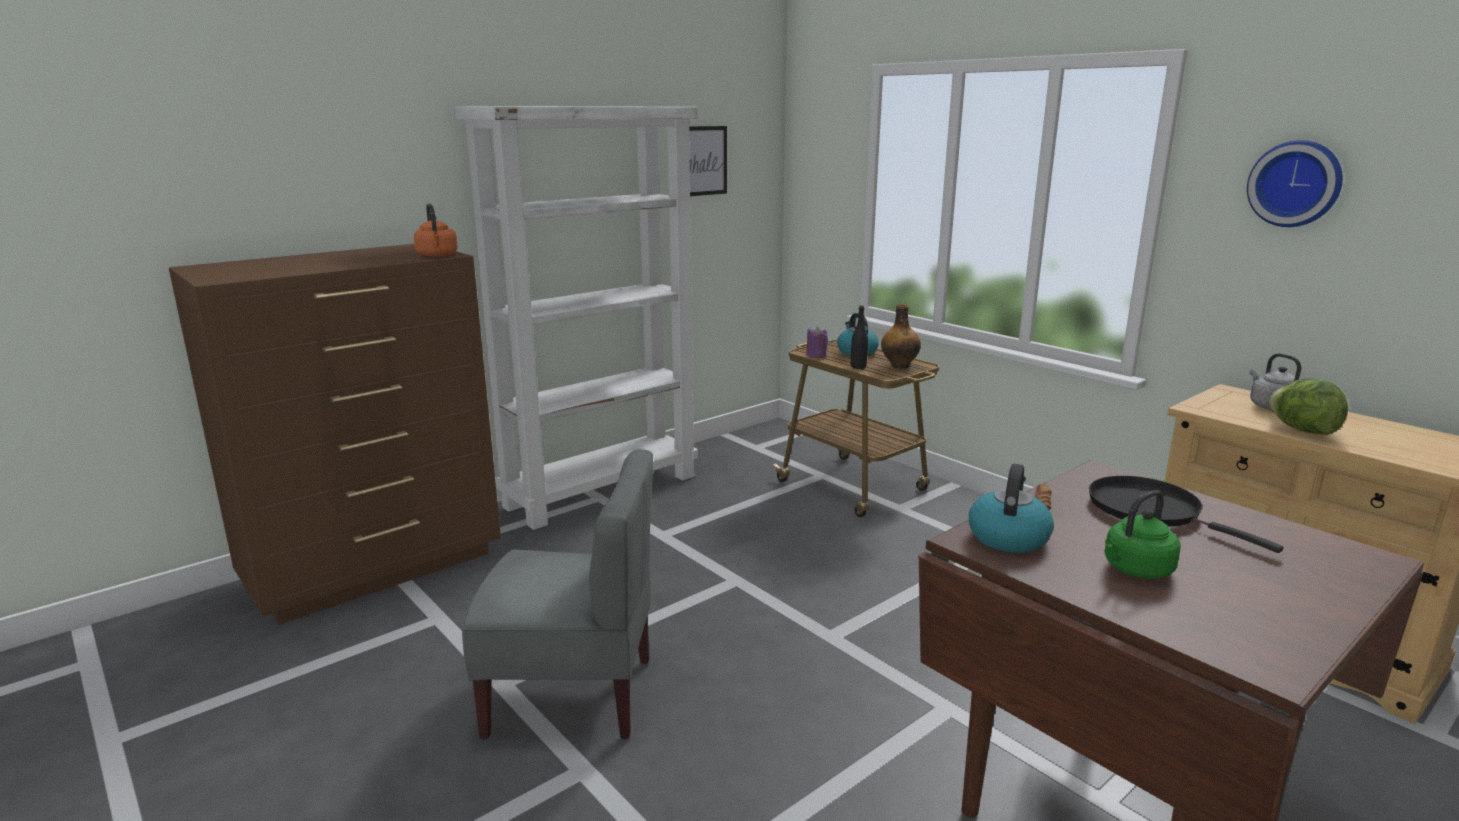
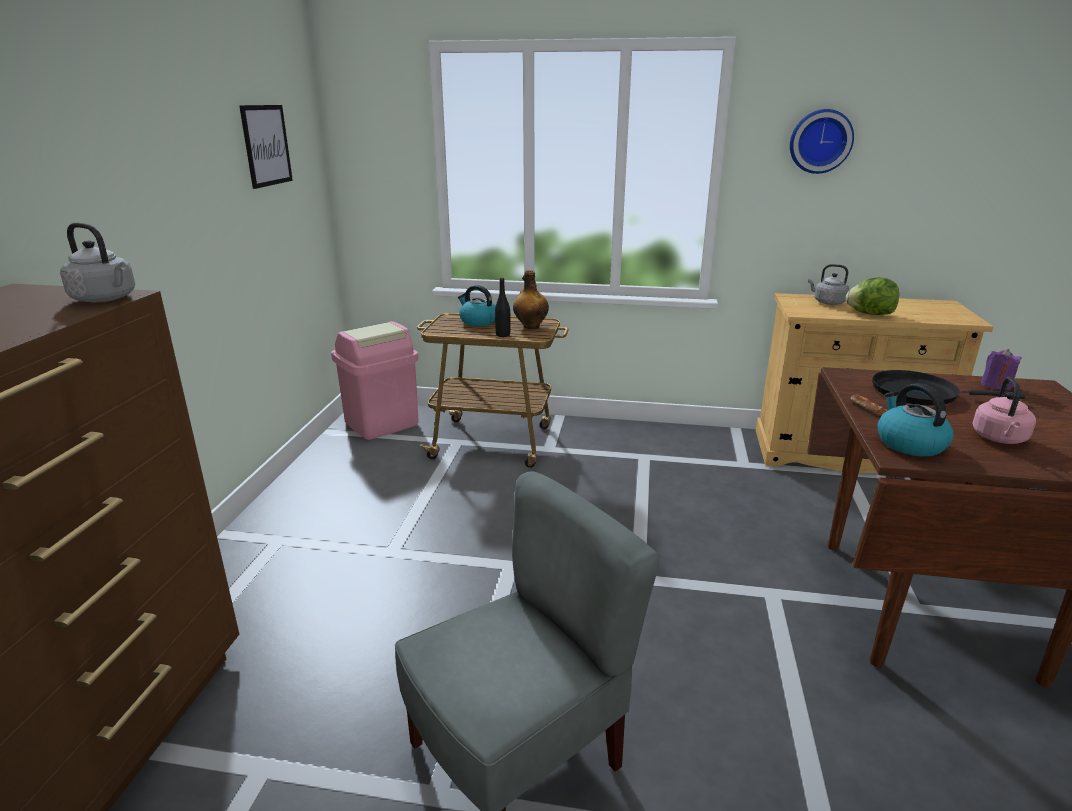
camera: 40 degrees left, 5 degrees up
orange kettle [414,204,458,257] -> grey kettle [60,223,135,303]
white bookcase [454,106,698,530] -> none
purple candle [806,327,828,358] -> purple candle moved to [981,349,1022,391]
green kettle [1104,490,1181,579] -> pink kettle [973,377,1036,444]
none -> pink trash can [331,321,419,440]

